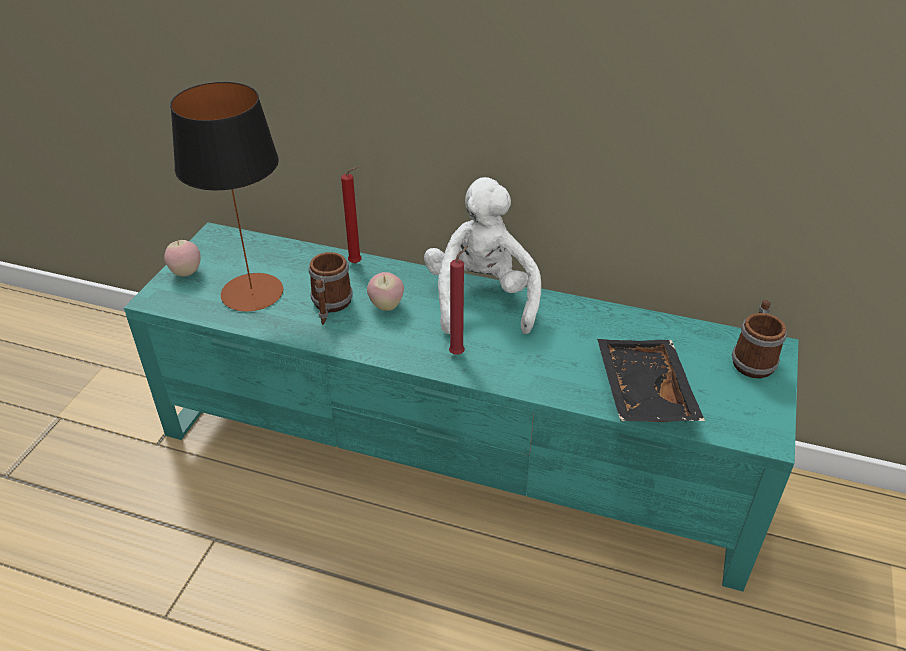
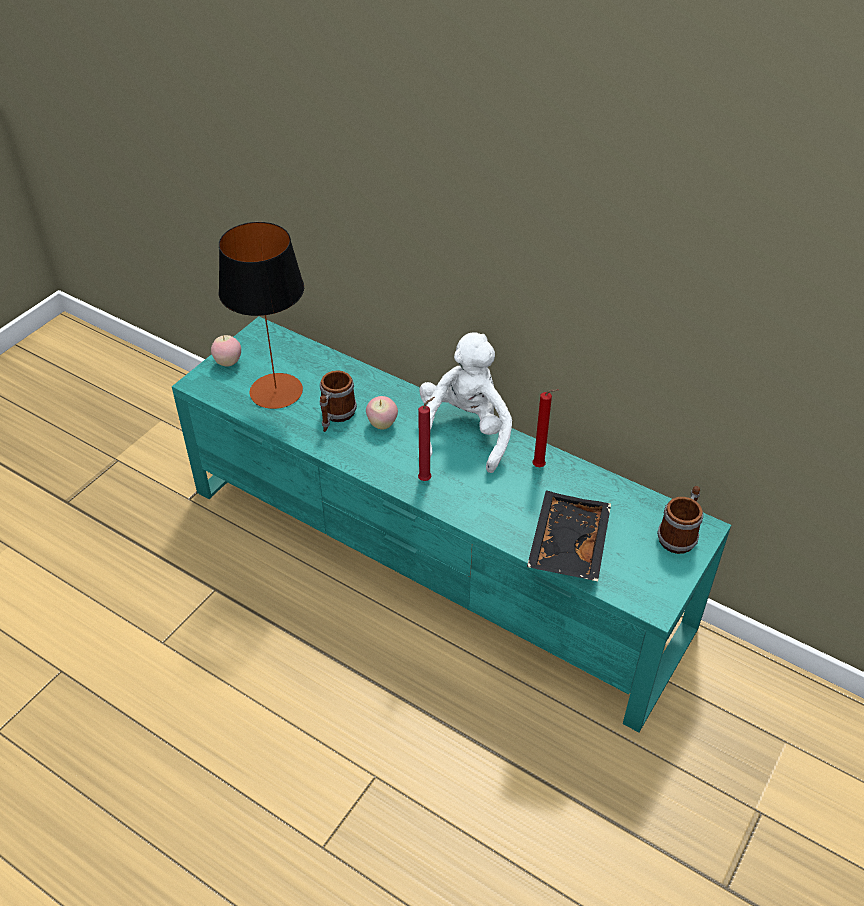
camera: 15 degrees right, 5 degrees up
red candle [341,167,362,264] -> red candle moved to [532,389,559,467]

